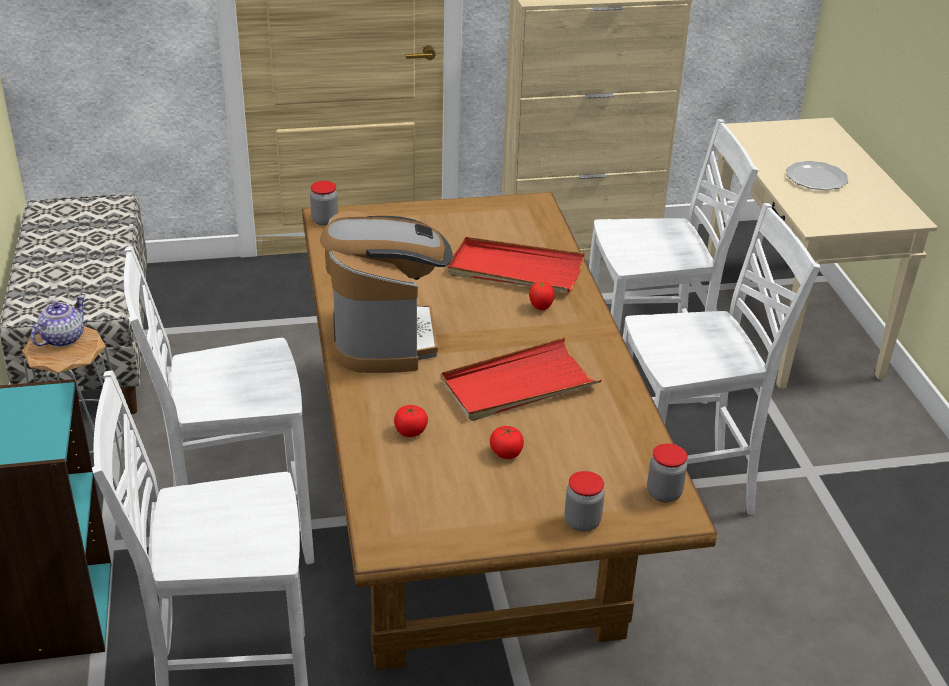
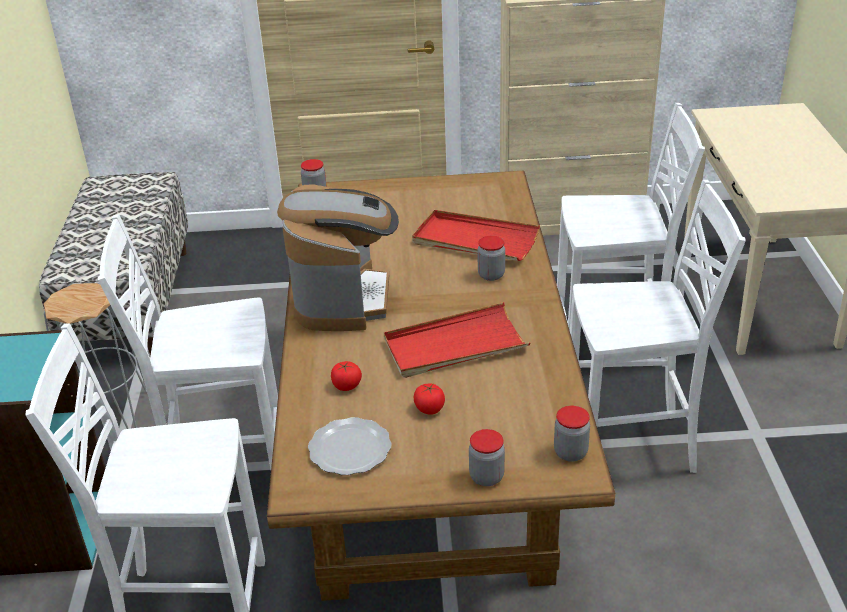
camera: 10 degrees right, 0 degrees up
teapot [31,295,85,347] -> none
tomato [529,282,555,310] -> jar [477,236,505,281]
plate [786,161,848,190] -> plate moved to [308,417,392,475]

